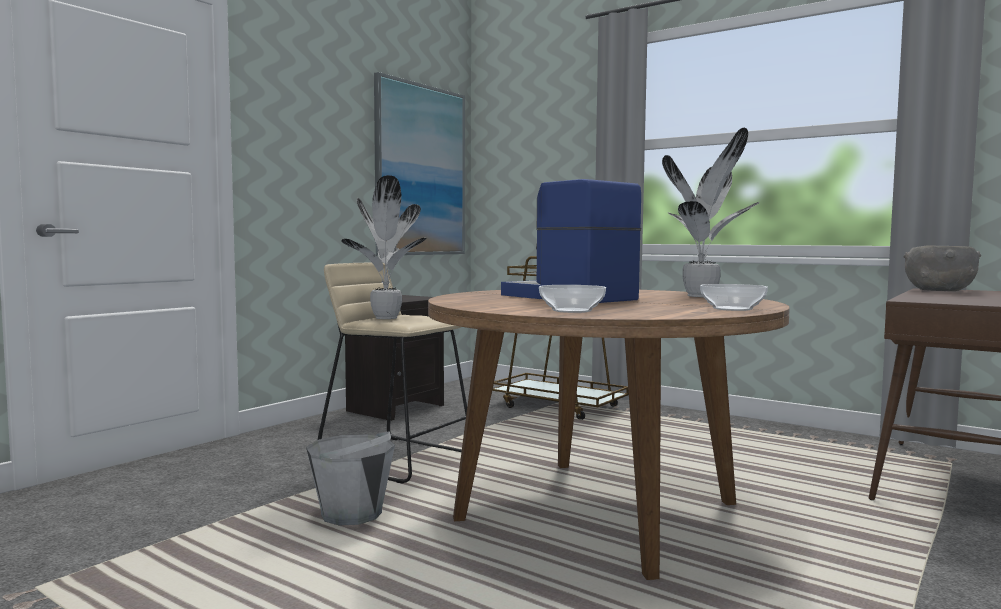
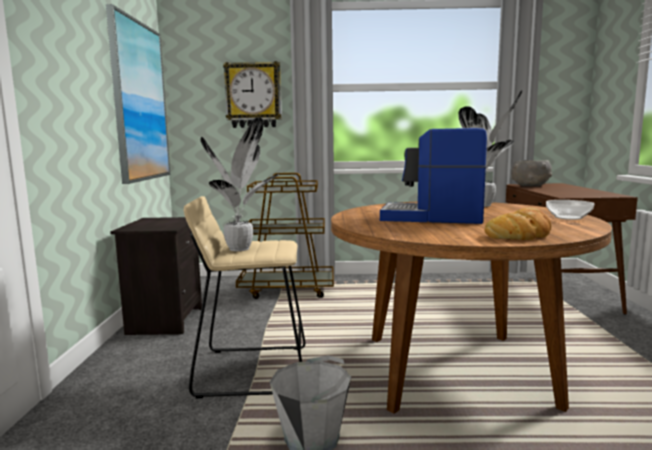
camera: 35 degrees left, 5 degrees up
bowl [539,285,606,313] -> bread [484,208,551,240]
none -> wall clock [223,61,282,128]

